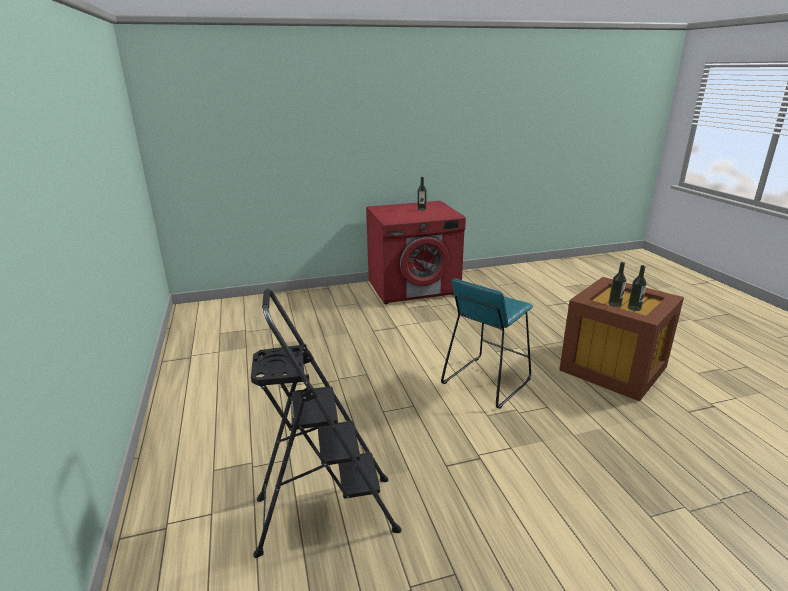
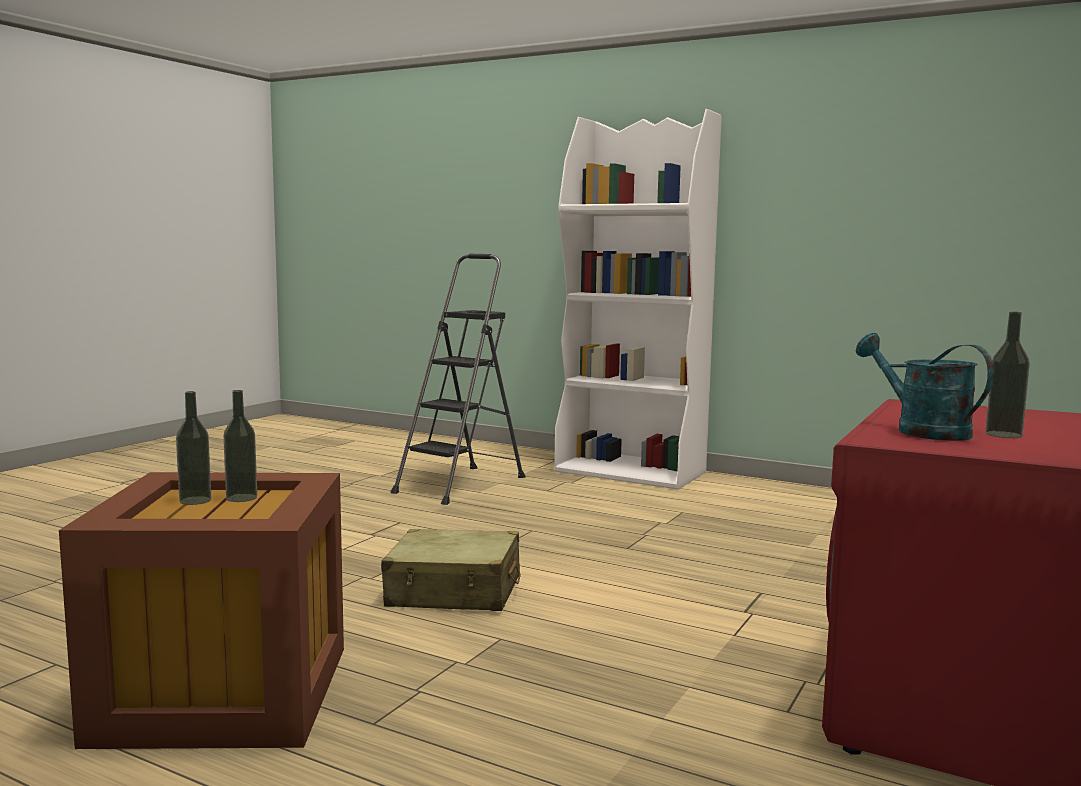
camera: 135 degrees right, 15 degrees down
turquoise stool [441,279,533,409] -> beige suitcase [381,529,521,611]
none -> white bookcase [554,109,722,490]
none -> turquoise watering can [856,333,994,441]

